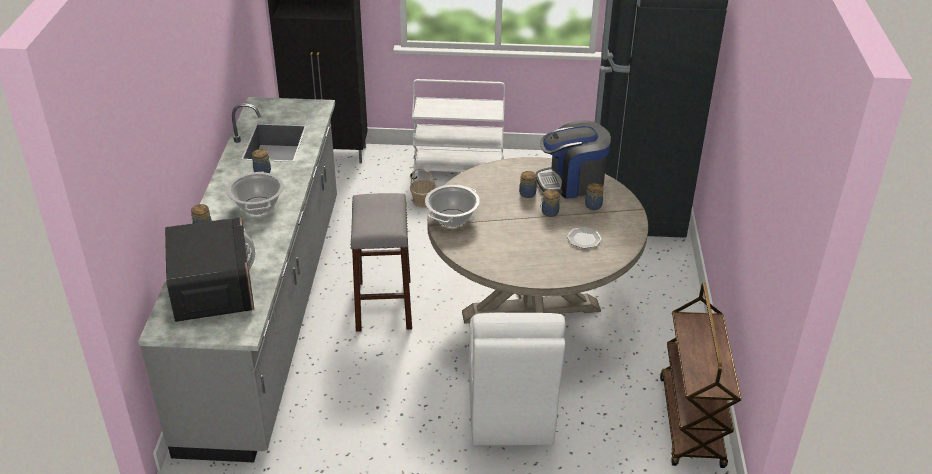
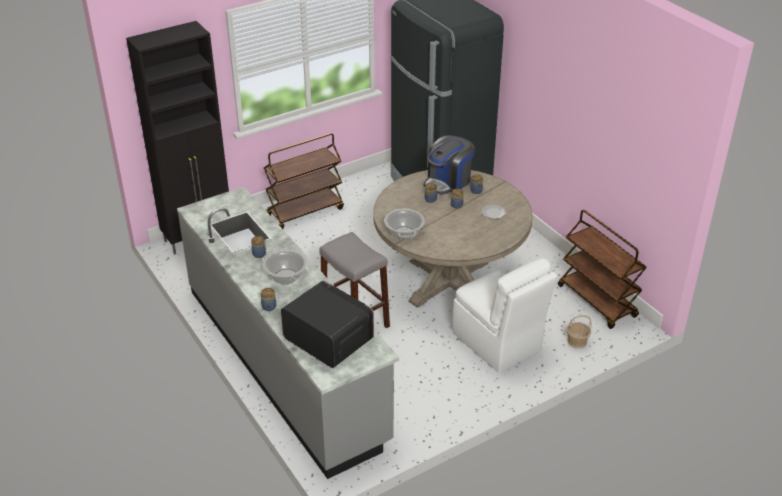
camera: 35 degrees left, 0 degrees up
white cart [410,79,505,179] -> brown cart [264,133,344,229]
basket [410,168,436,208] -> basket moved to [567,315,592,349]

